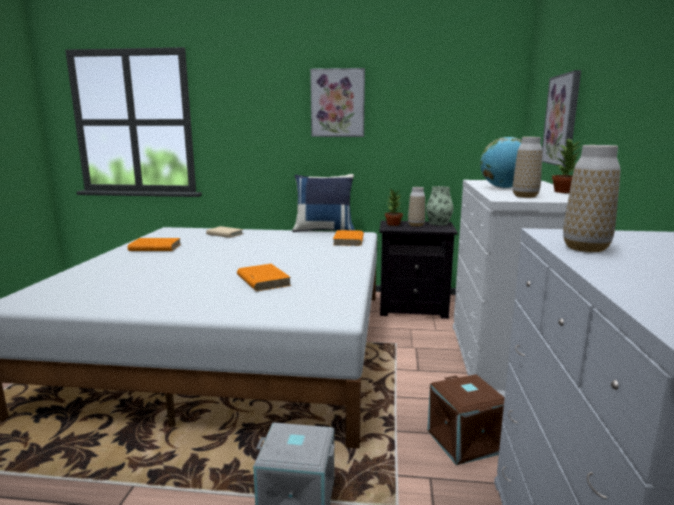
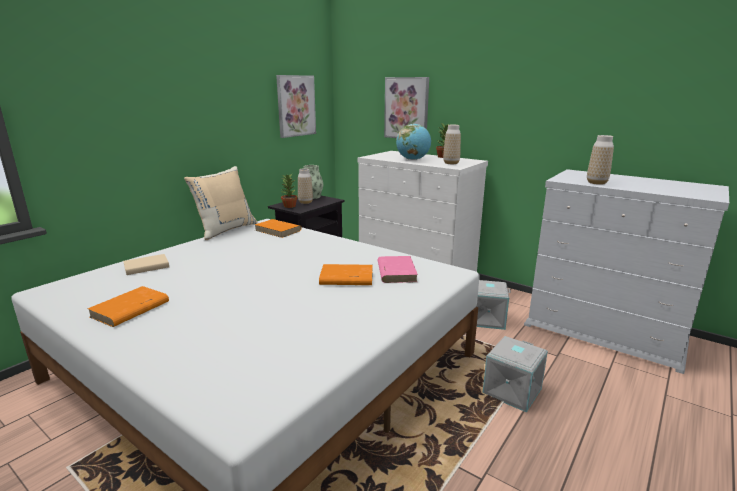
camera: 60 degrees left, 5 degrees up
blue pillow [292,174,355,232] -> beige pillow [184,166,258,240]
picture [310,68,365,137] -> picture moved to [276,75,316,138]
brown storage box [427,374,505,465] -> grey storage box [476,280,511,330]
none -> pink book [378,256,418,283]

